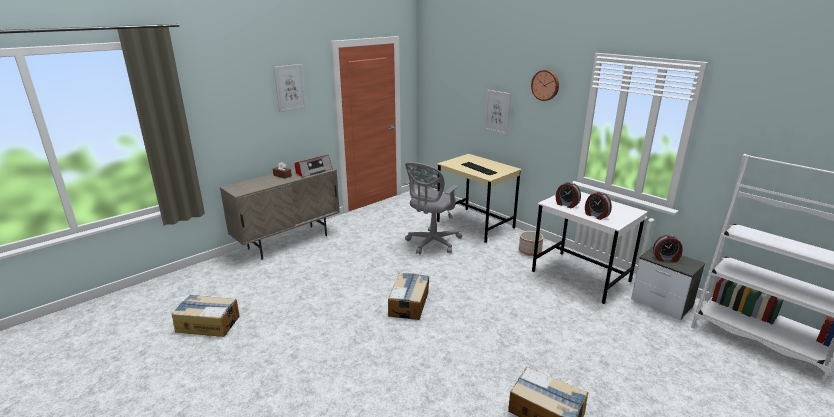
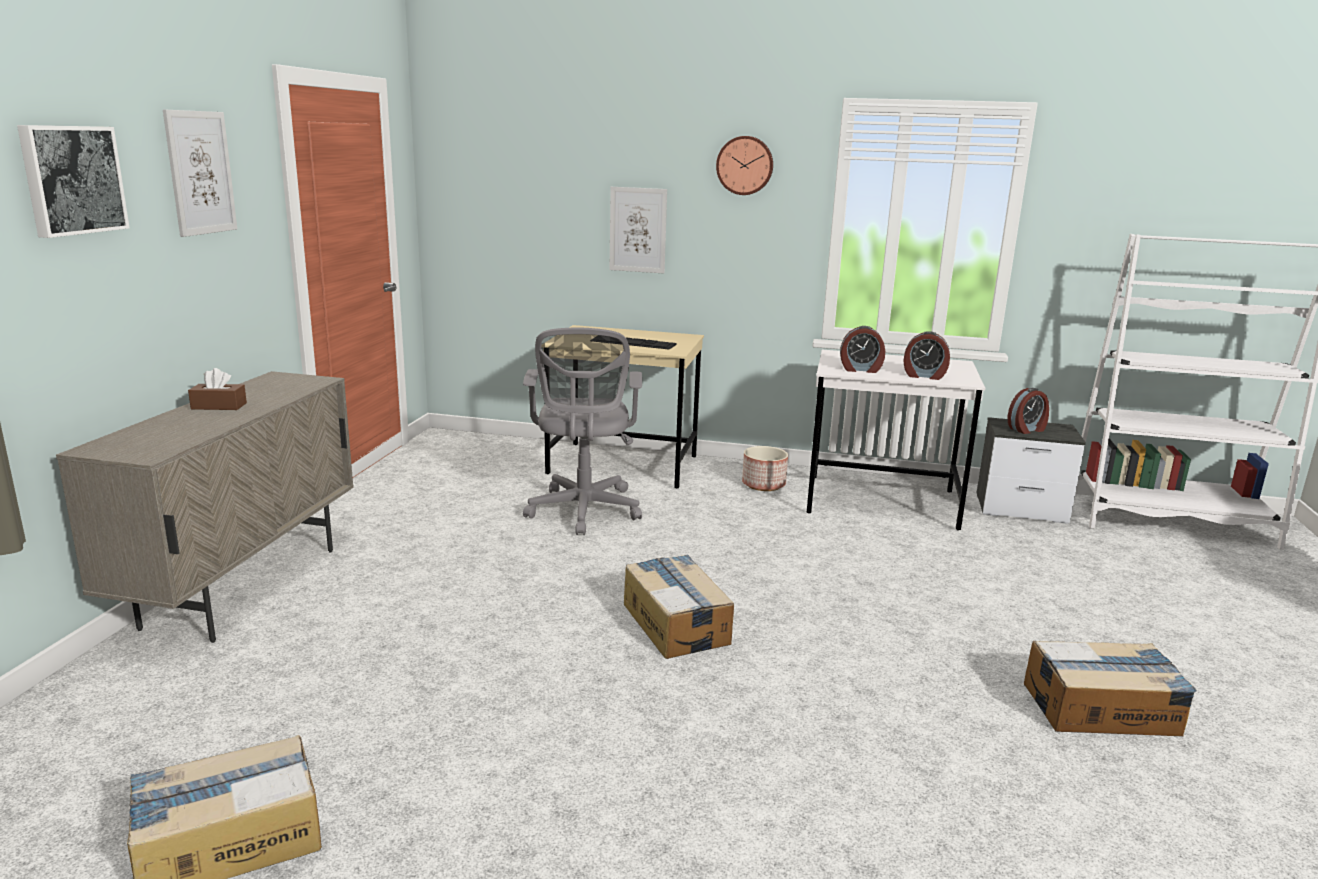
camera: 35 degrees left, 5 degrees down
radio [295,155,333,177] -> none
none -> picture [17,125,130,238]

